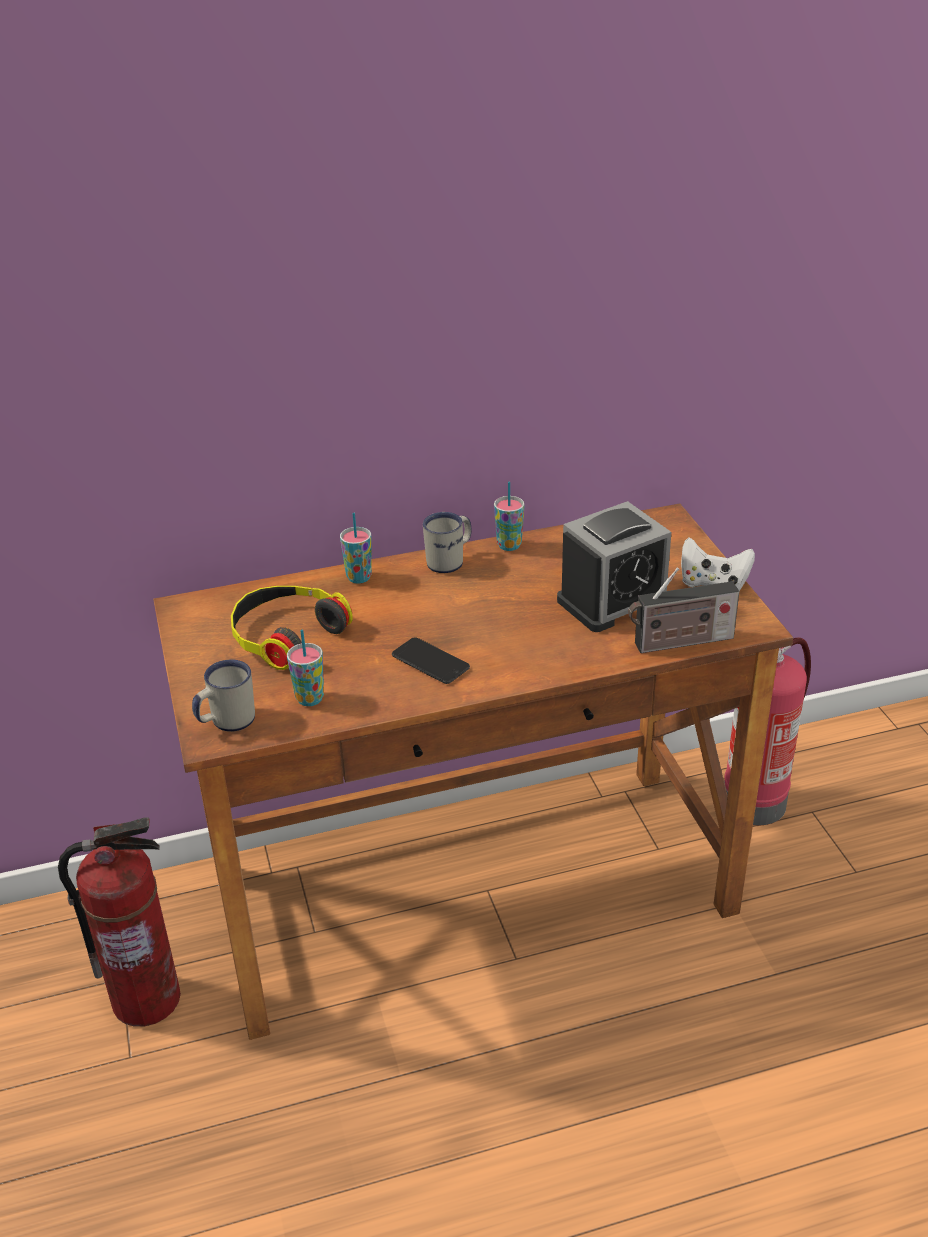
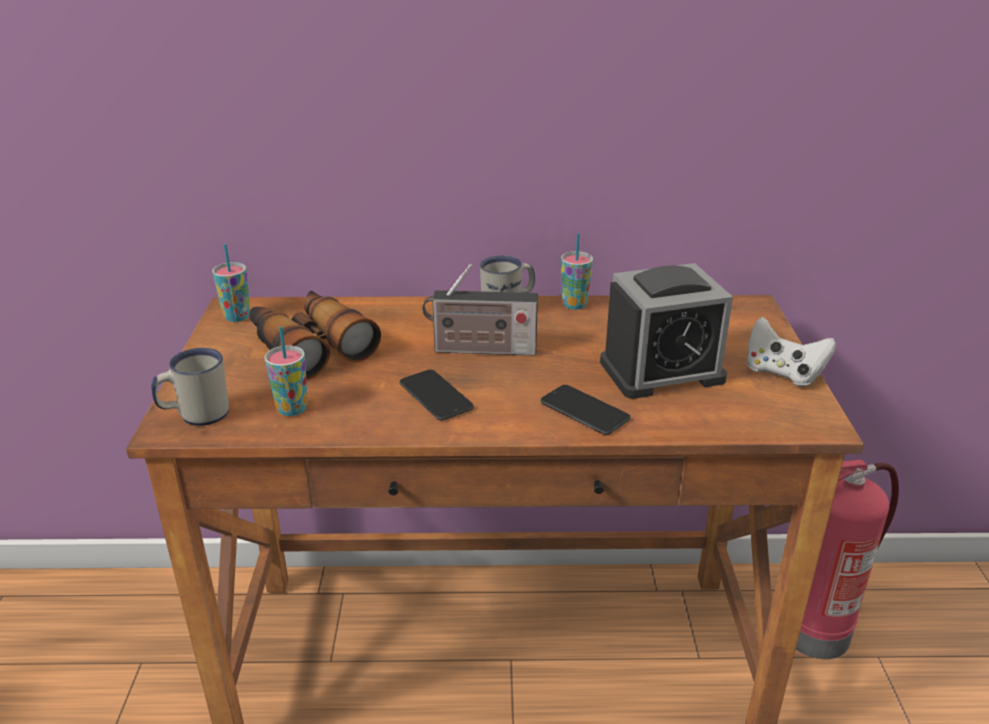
camera: 15 degrees right, 5 degrees down
fire extinguisher [58,817,181,1027] -> none
headphones [231,586,353,670] -> binoculars [249,290,381,380]
cup [340,513,372,584] -> cup moved to [212,244,250,322]
radio [628,567,739,653] -> radio moved to [422,264,538,356]
none -> phone [540,385,631,435]

